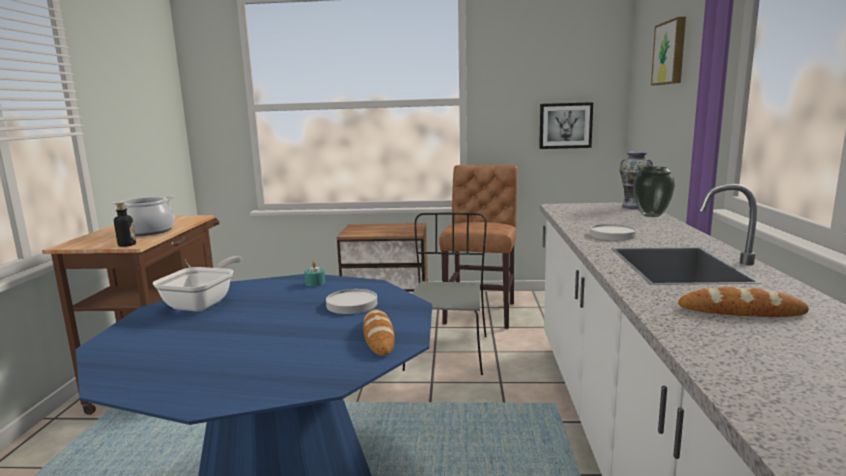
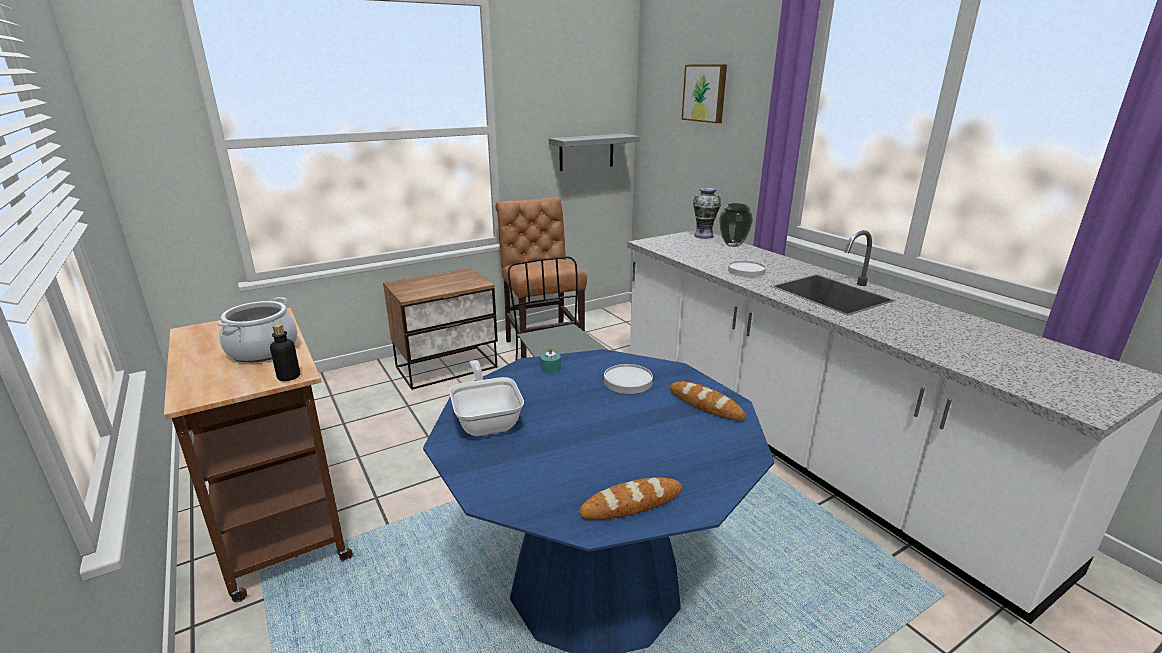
camera: 35 degrees left, 10 degrees up
picture [539,102,593,149] -> grey shelf [549,134,640,171]
bread [678,287,809,317] -> bread moved to [579,477,682,520]

